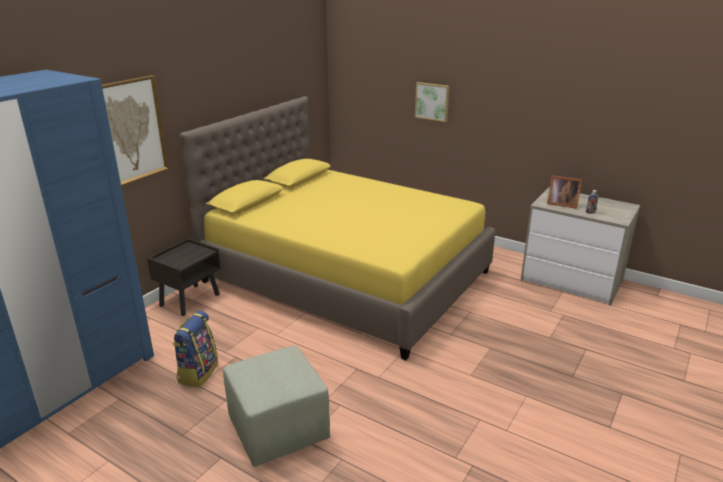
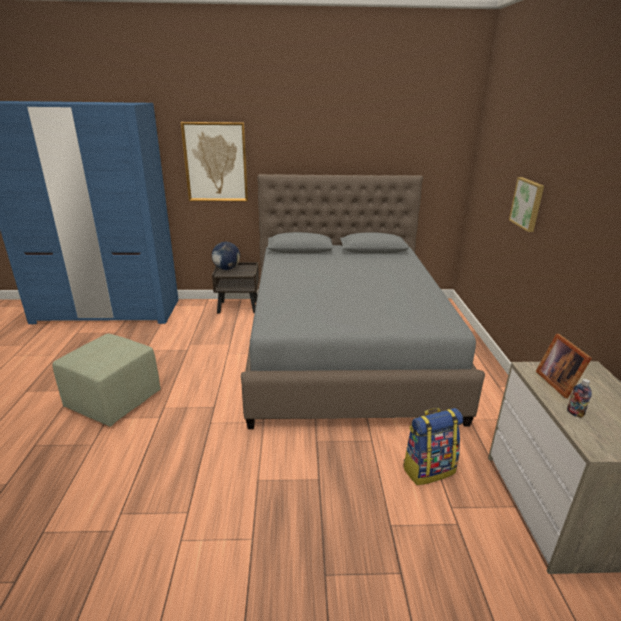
camera: 55 degrees right, 0 degrees up
backpack [172,310,218,387] -> backpack moved to [403,408,463,485]
yellow bed [180,96,495,360] -> grey bed [241,174,485,429]
none -> globe [212,242,240,270]

